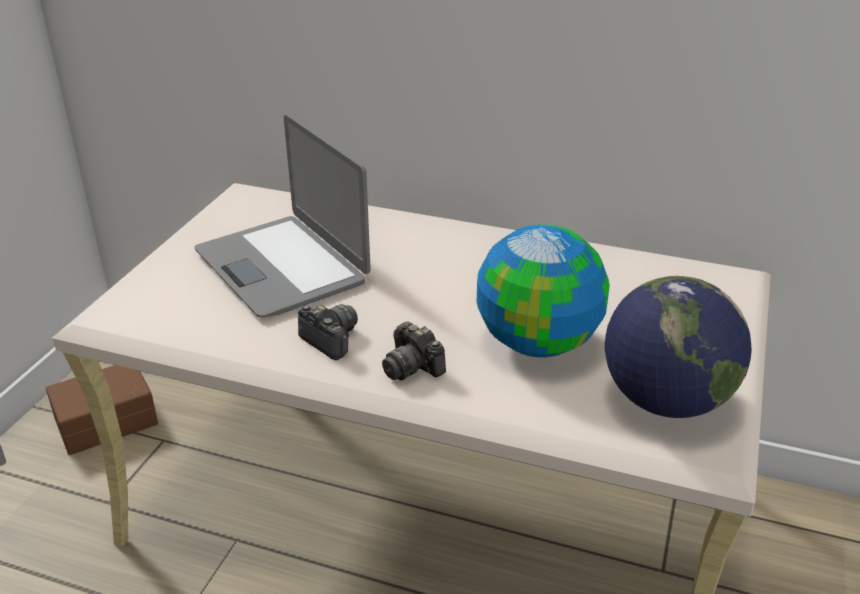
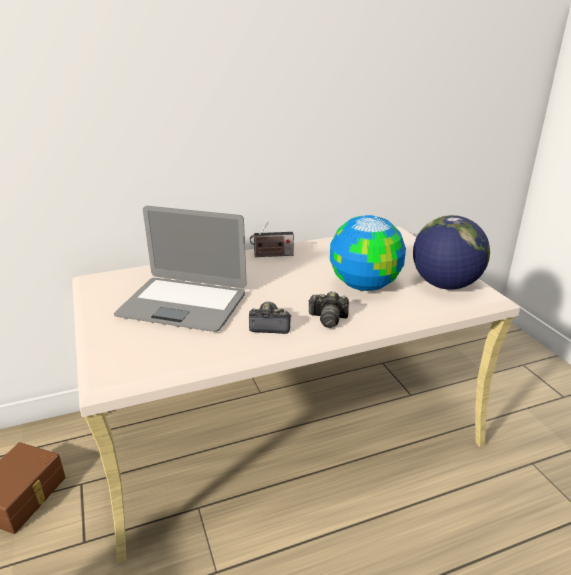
camera: 40 degrees left, 5 degrees down
none -> radio [250,222,294,257]

